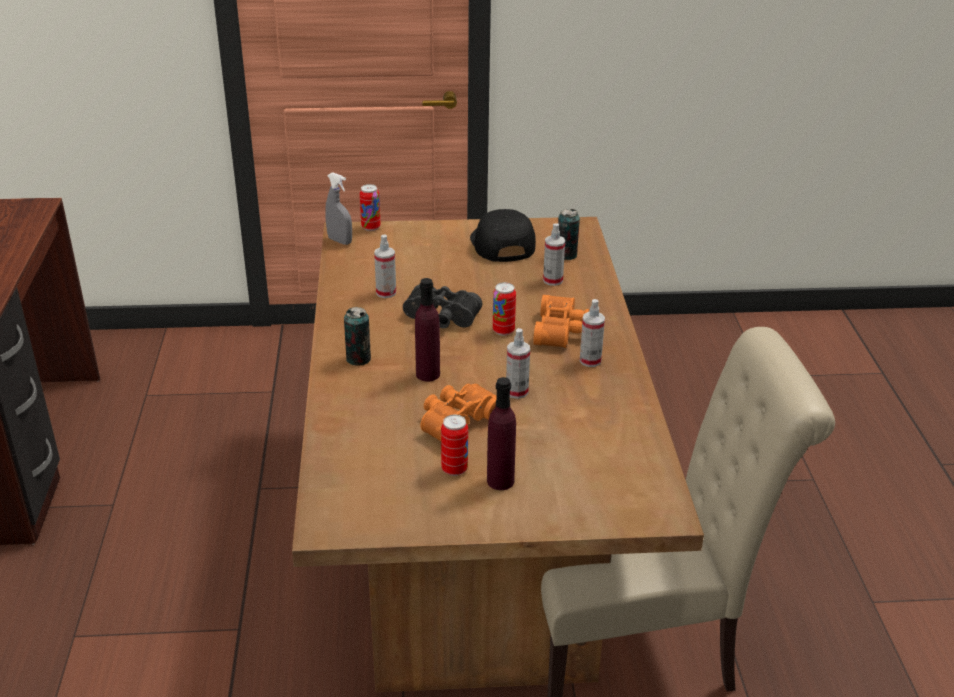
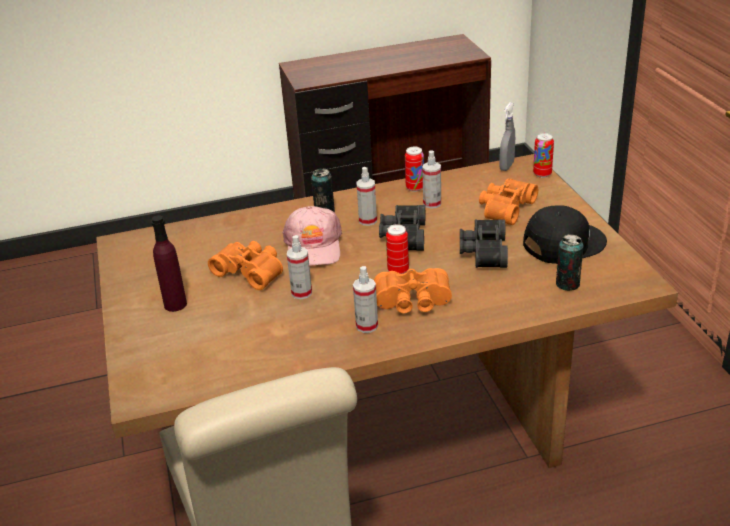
camera: 80 degrees right, 0 degrees up
purple bottle [415,278,440,381] -> pink cap [282,206,342,266]
can [441,414,468,476] -> can moved to [405,147,424,192]
spray bottle [543,223,565,286] -> spray bottle moved to [356,167,377,226]
none -> black binoculars [460,219,508,268]
none -> orange binoculars [479,179,538,225]

